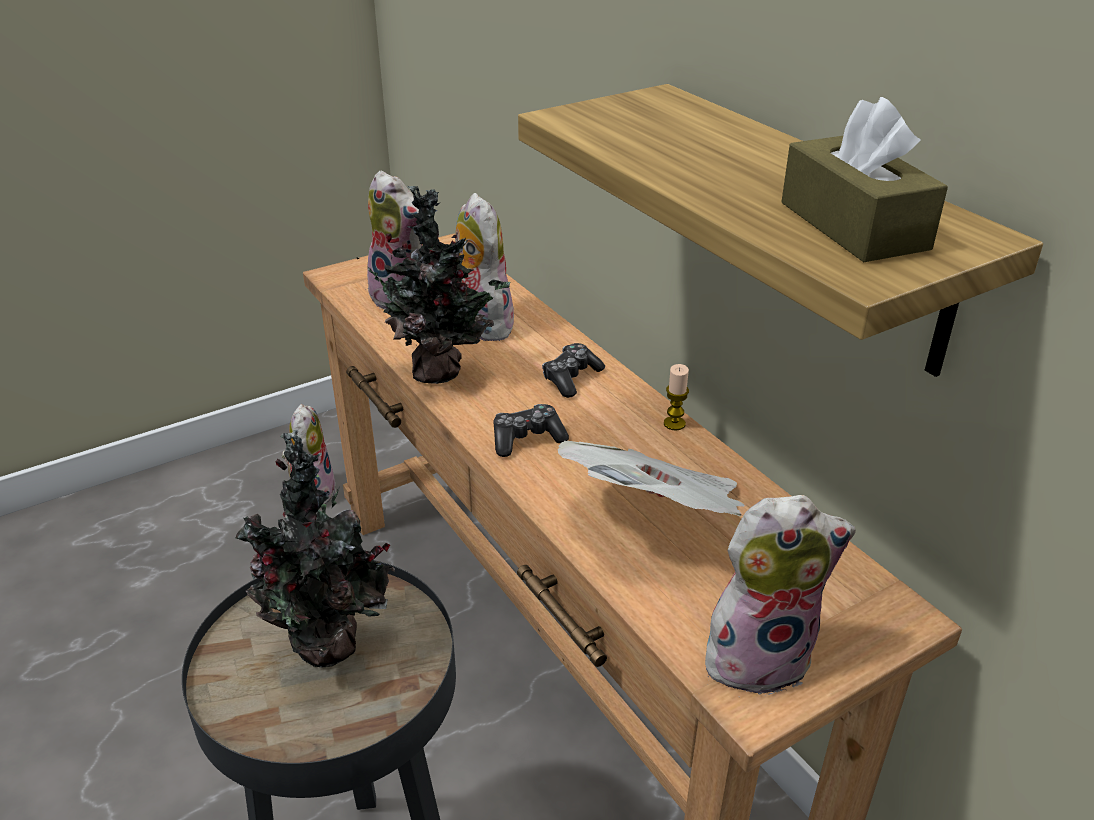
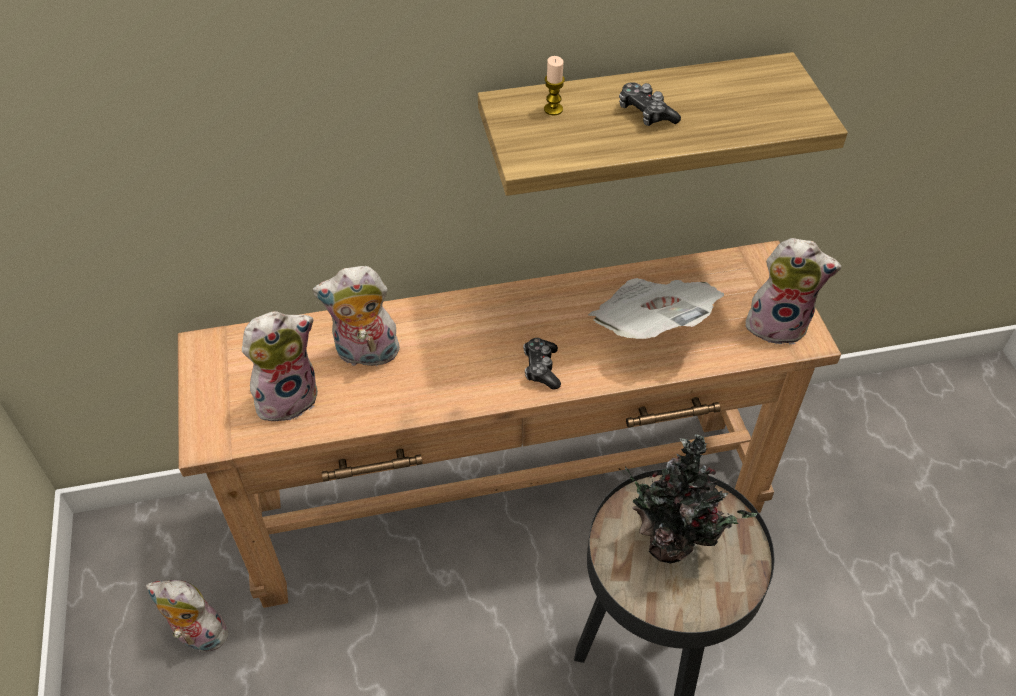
camera: 70 degrees left, 15 degrees up
potted plant [357,186,510,384] -> none
game controller [542,343,605,398] -> game controller moved to [619,82,681,126]
candle [664,364,689,430] -> candle moved to [544,56,565,115]
plush toy [705,495,856,697] -> plush toy turned 90 degrees clockwise [745,238,841,345]
brown tissue box [781,97,948,262] -> none

